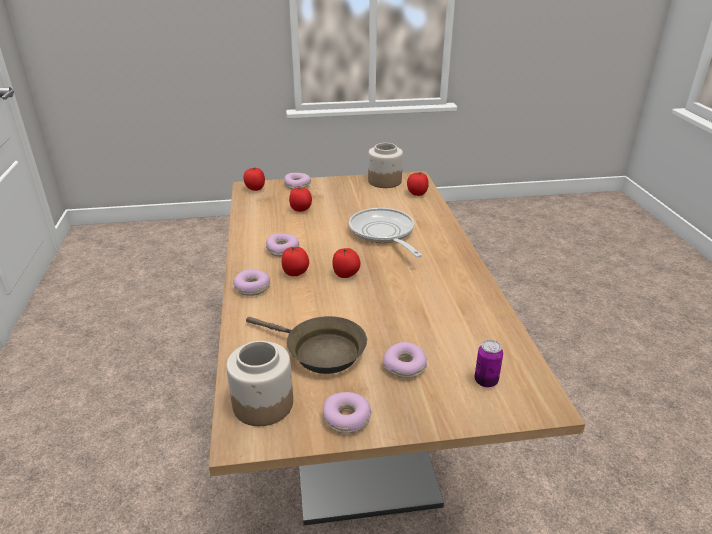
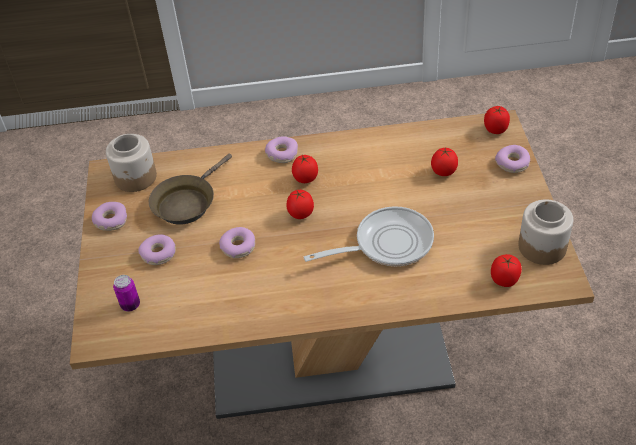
camera: 95 degrees right, 15 degrees up
donut [266,233,299,257] -> donut moved to [219,227,255,258]

